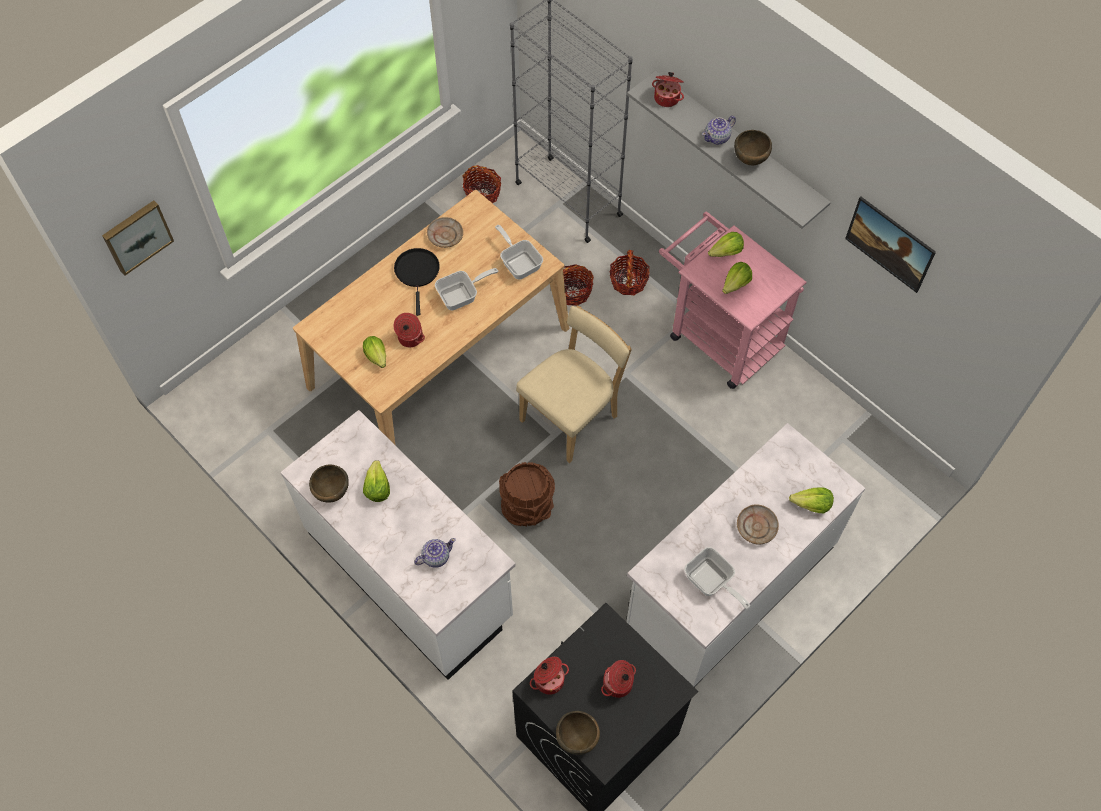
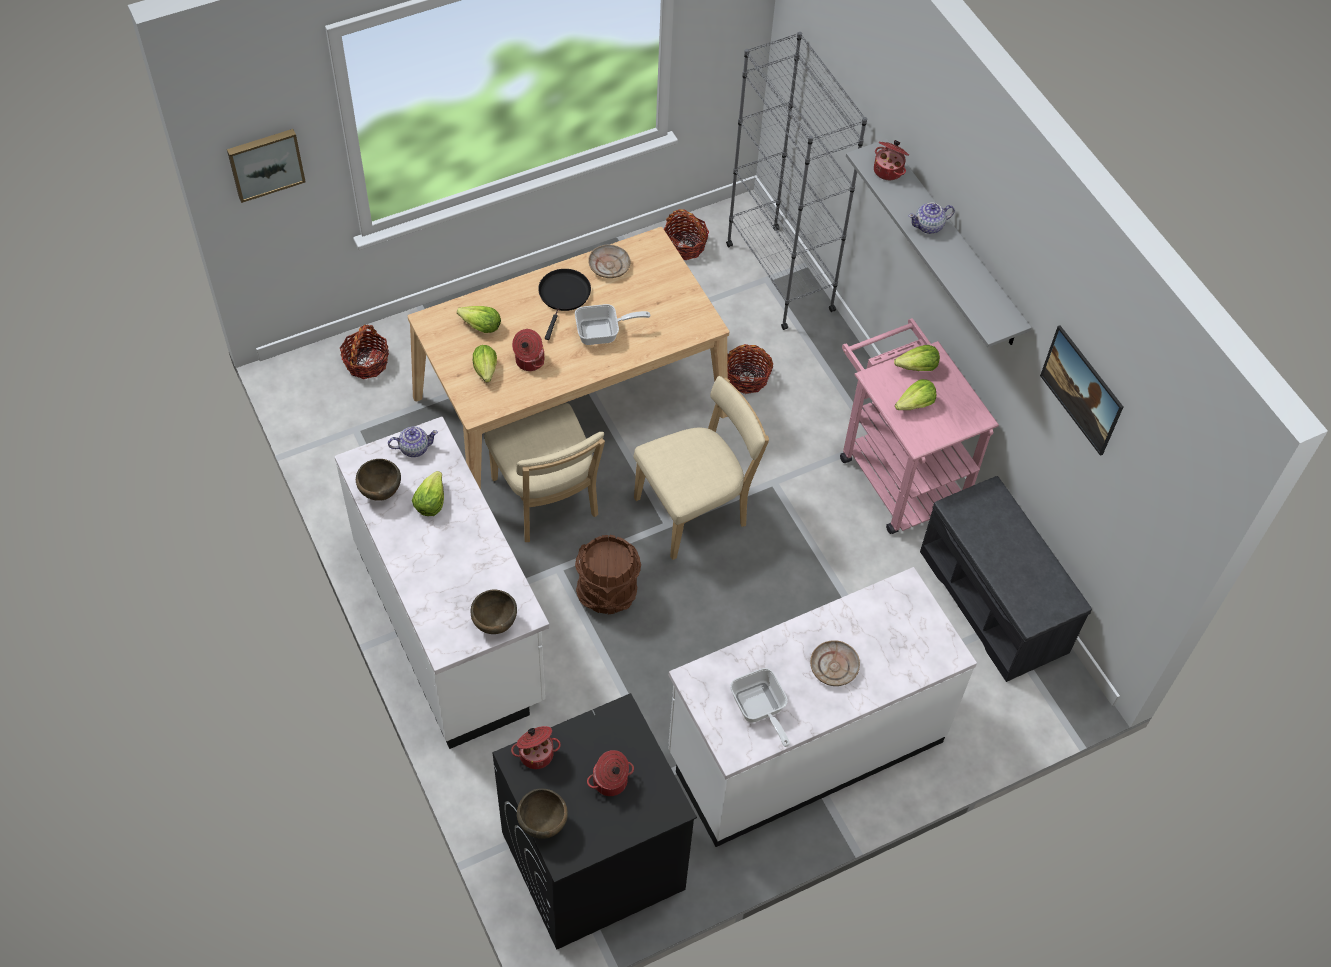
camera: 15 degrees right, 5 degrees down
teapot [414,538,456,568] -> teapot moved to [388,427,438,457]
frying pan [495,225,543,279] -> none
basket [609,250,650,295] -> basket moved to [340,325,389,379]
brown bowl [734,130,772,165] -> brown bowl moved to [471,589,517,634]
lettuce [789,487,834,513] -> lettuce moved to [457,306,501,333]
none -> beige chair [484,403,605,542]
none -> grey bench [920,476,1092,682]

